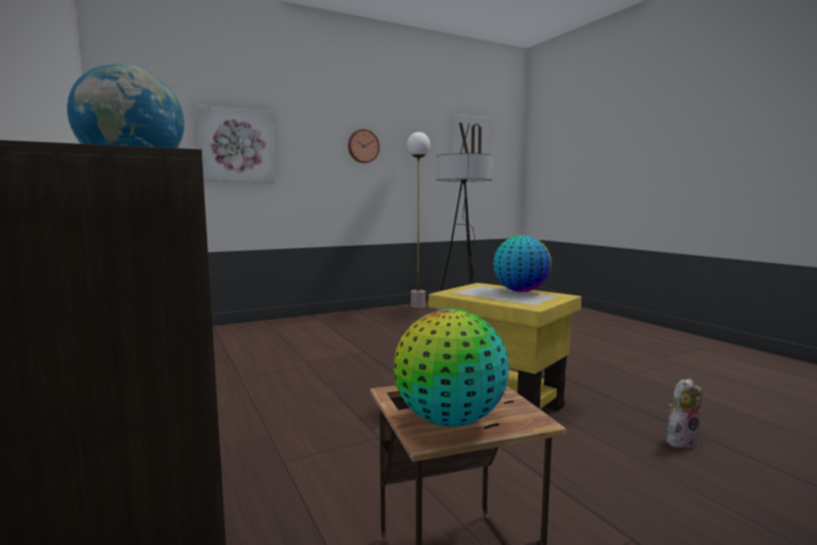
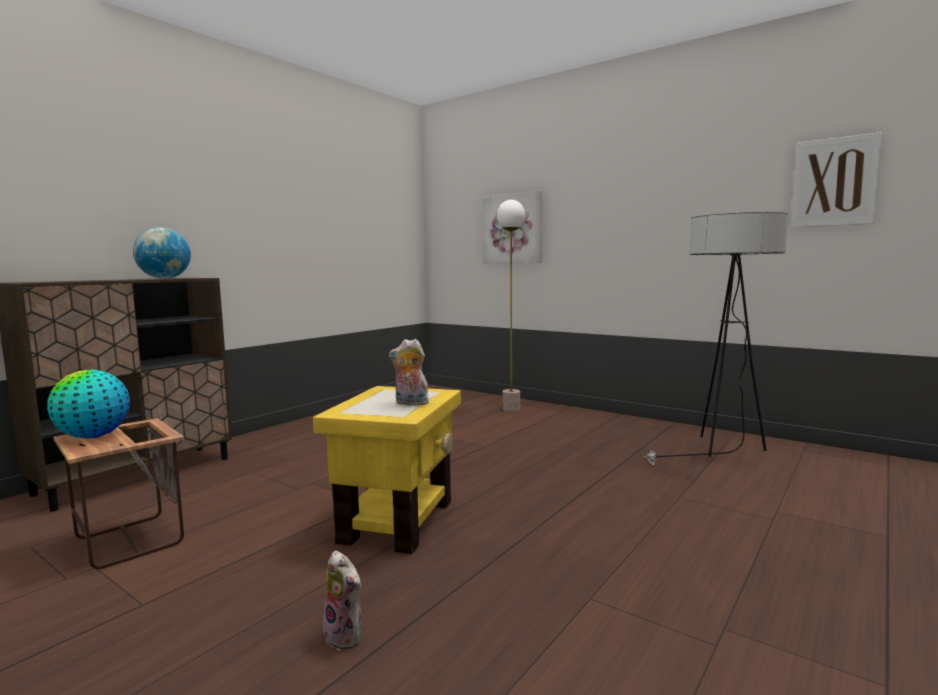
camera: 65 degrees right, 0 degrees up
wall clock [348,129,380,163] -> none
floor lamp [407,132,430,308] -> floor lamp moved to [497,200,525,412]
globe [493,235,552,292] -> plush toy [389,339,429,406]

